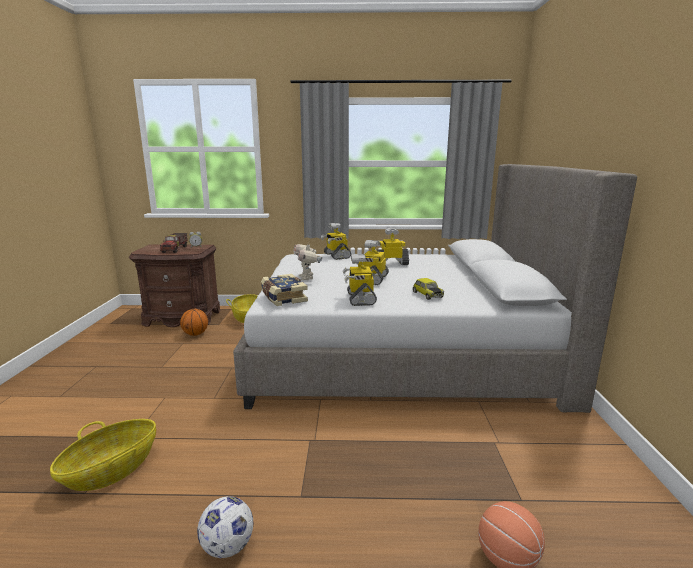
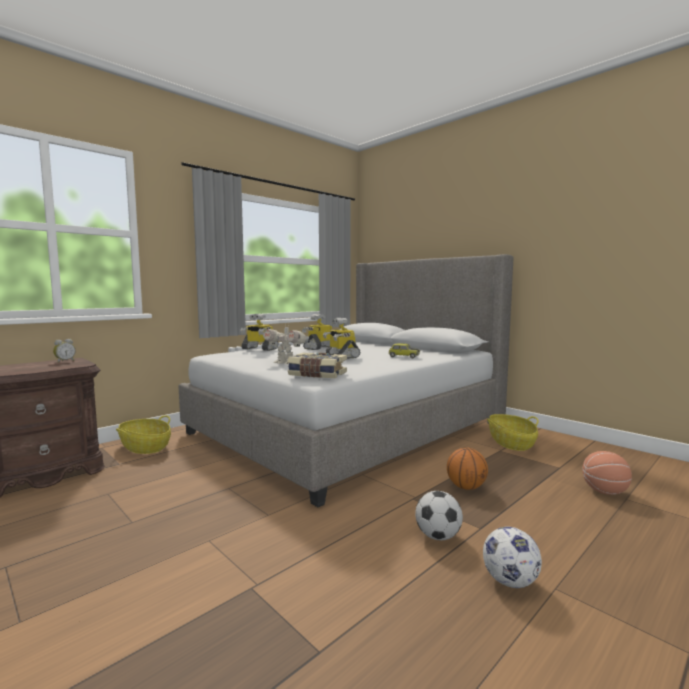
camera: 45 degrees left, 10 degrees down
basket [50,419,156,491] -> basket moved to [487,414,539,451]
toy truck [160,233,187,253] -> none
basketball [180,309,208,336] -> basketball moved to [447,448,488,490]
toy robot [343,254,377,306] -> none
none -> football [415,491,463,540]

